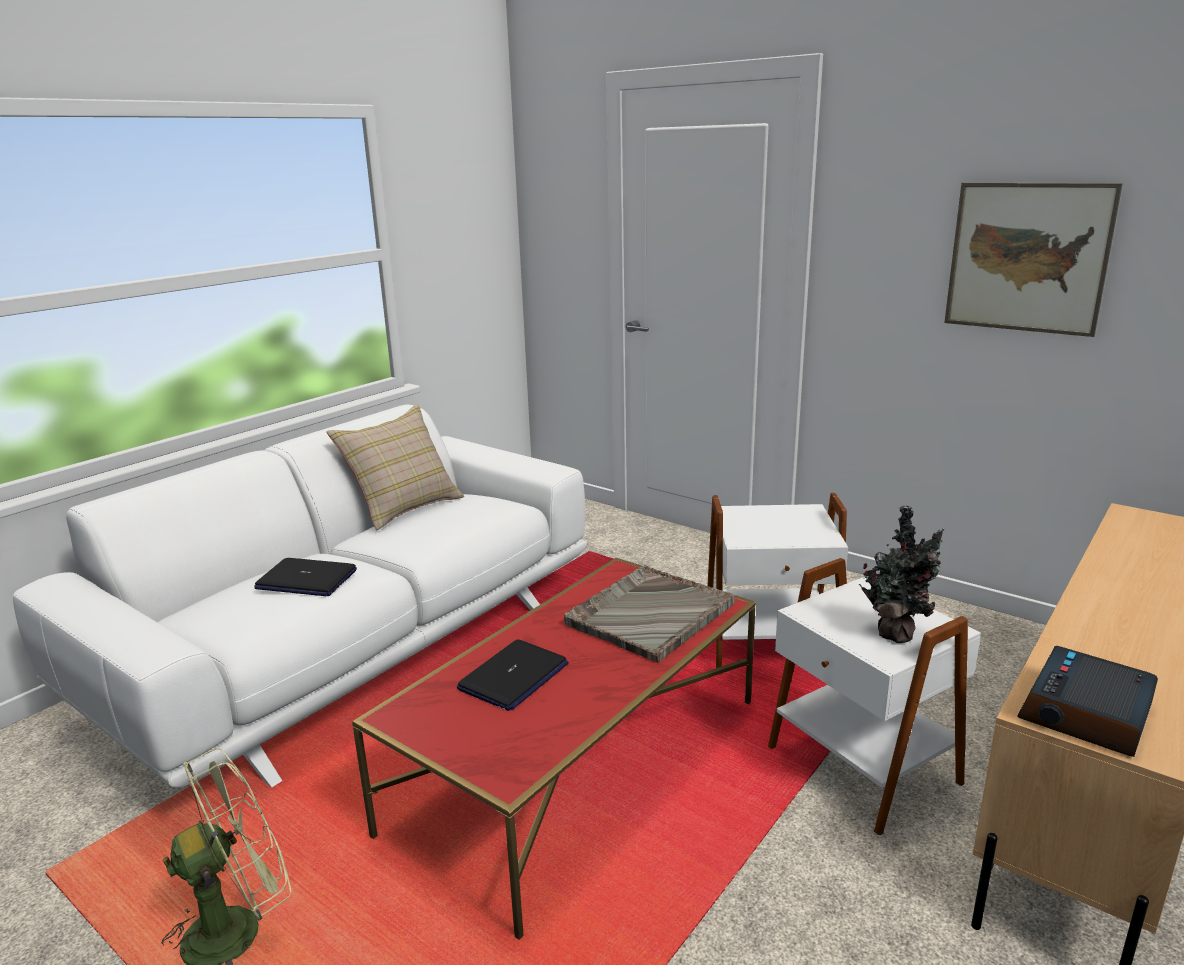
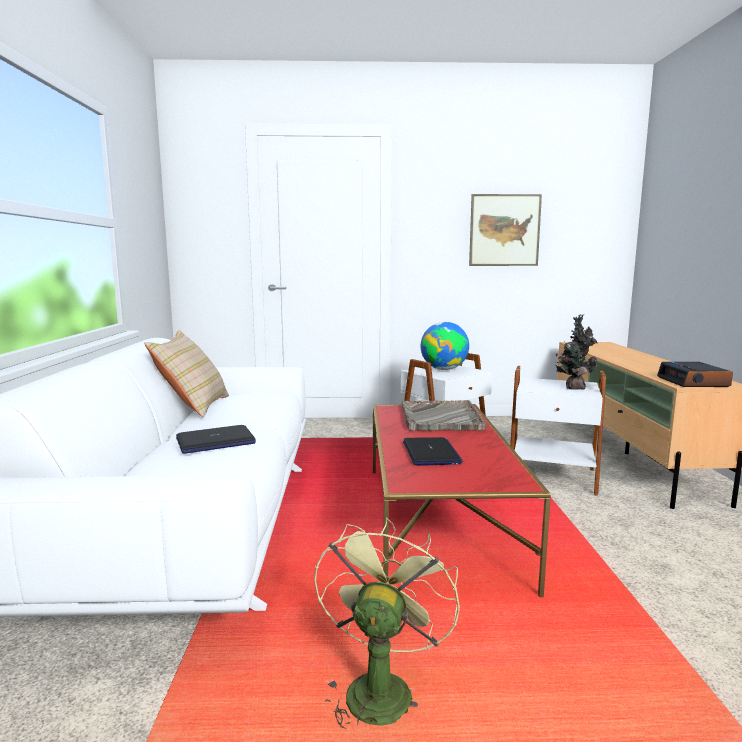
camera: 40 degrees left, 10 degrees down
none -> globe [421,322,469,370]

